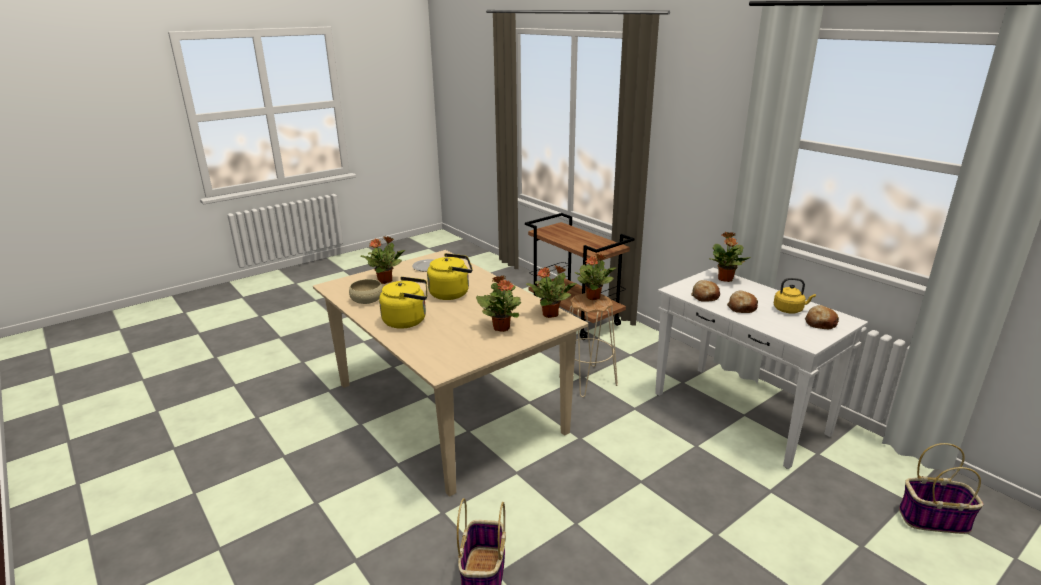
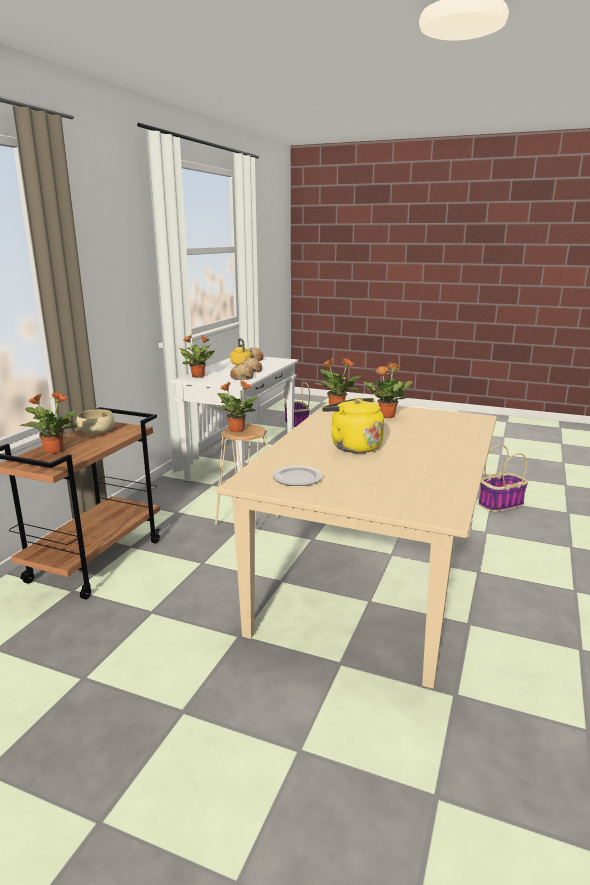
camera: 120 degrees left, 5 degrees down
beige bowl [349,279,383,304] -> beige bowl moved to [76,409,115,434]
potted plant [360,236,405,284] -> potted plant moved to [20,392,78,454]
yellow kettle [379,277,427,329] -> none

